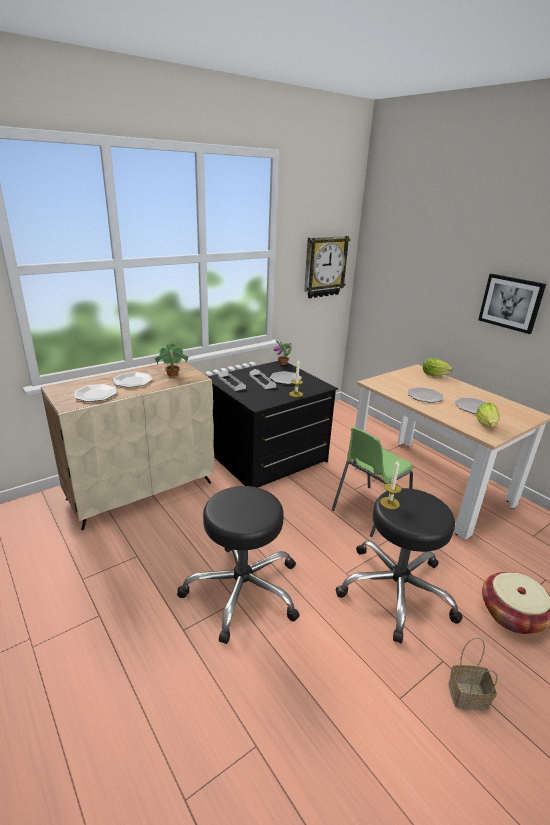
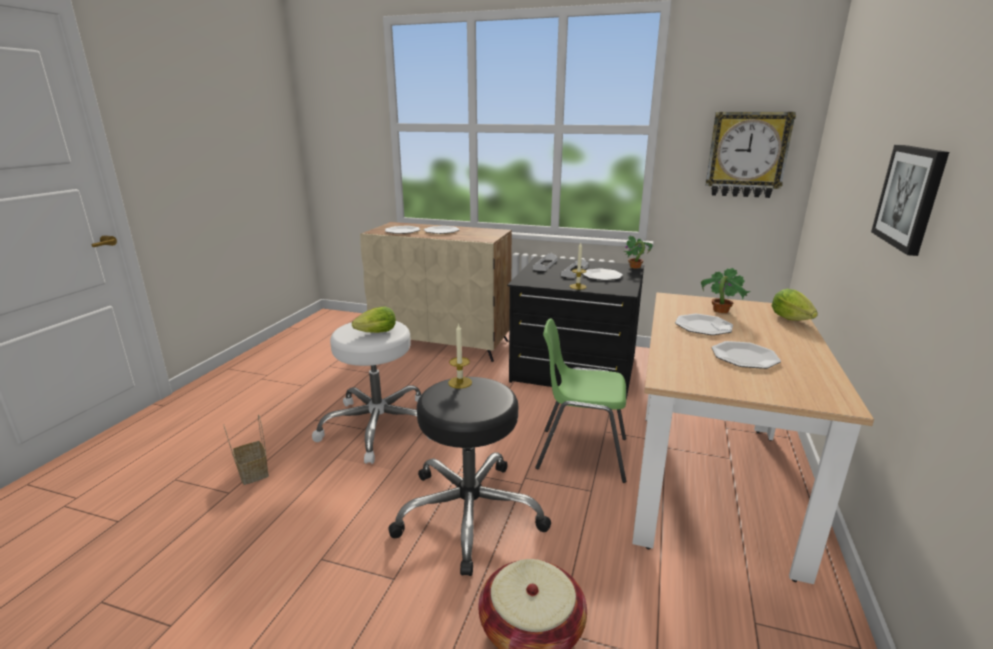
camera: 55 degrees right, 5 degrees down
potted plant [154,343,189,377] -> potted plant moved to [701,268,751,313]
black stool [177,486,300,644] -> white stool [312,321,431,464]
basket [448,637,498,710] -> basket moved to [223,415,269,485]
lettuce [476,402,499,427] -> lettuce moved to [352,307,396,333]

